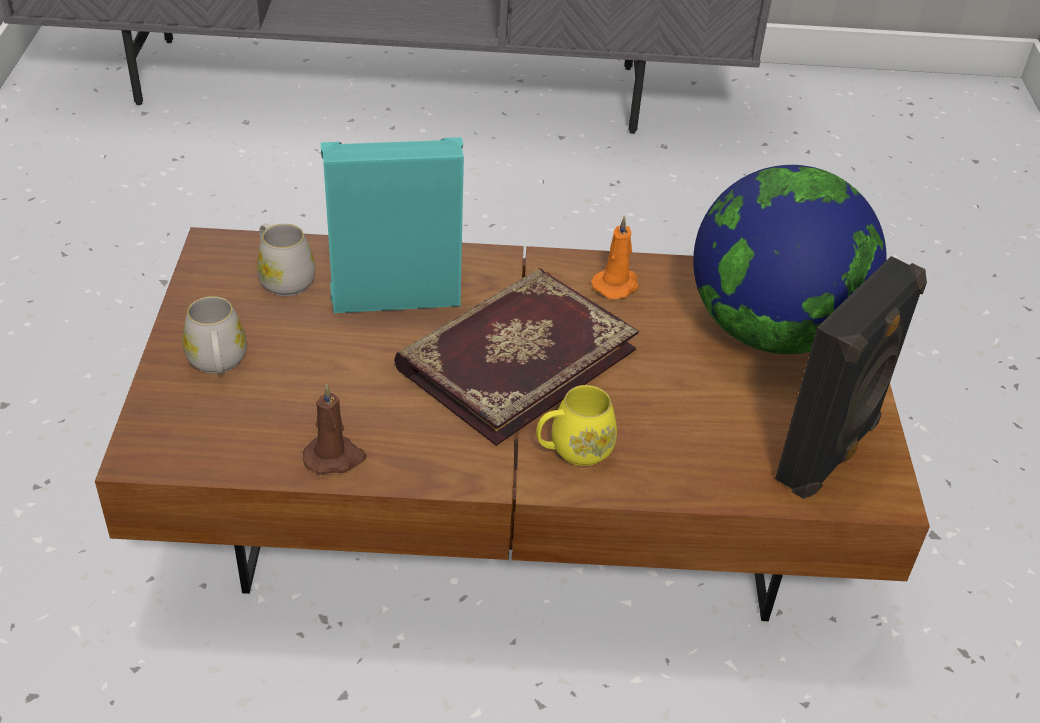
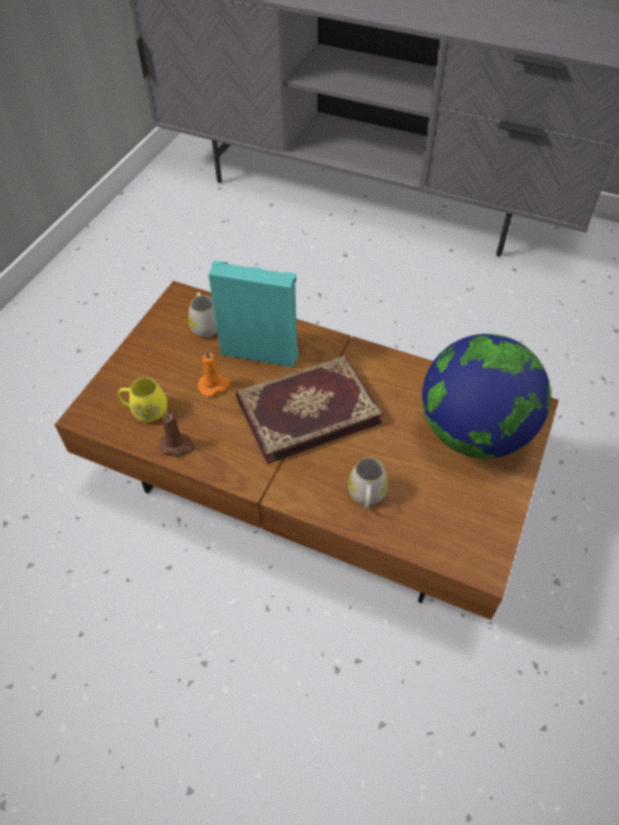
camera: 25 degrees right, 10 degrees up
white mug [183,296,247,374] -> white mug moved to [348,457,388,510]
yellow mug [536,385,617,466] -> yellow mug moved to [118,377,168,422]
orange candle [591,216,639,299] -> orange candle moved to [198,349,231,397]
black speaker [775,256,927,499] -> none

